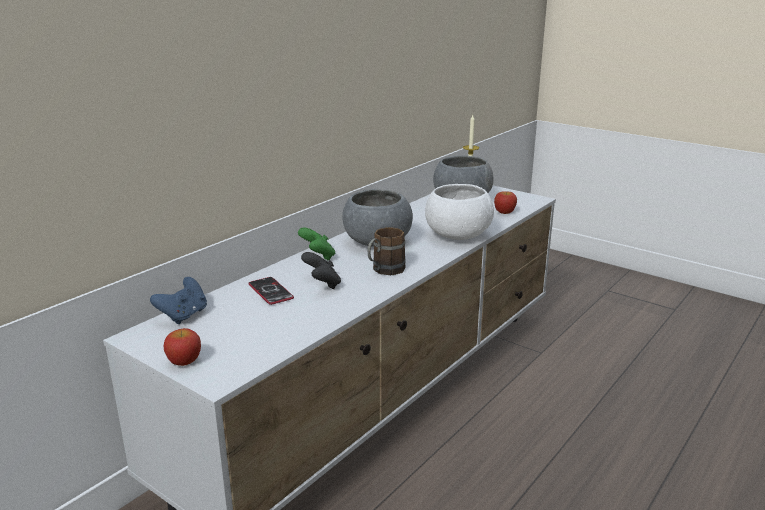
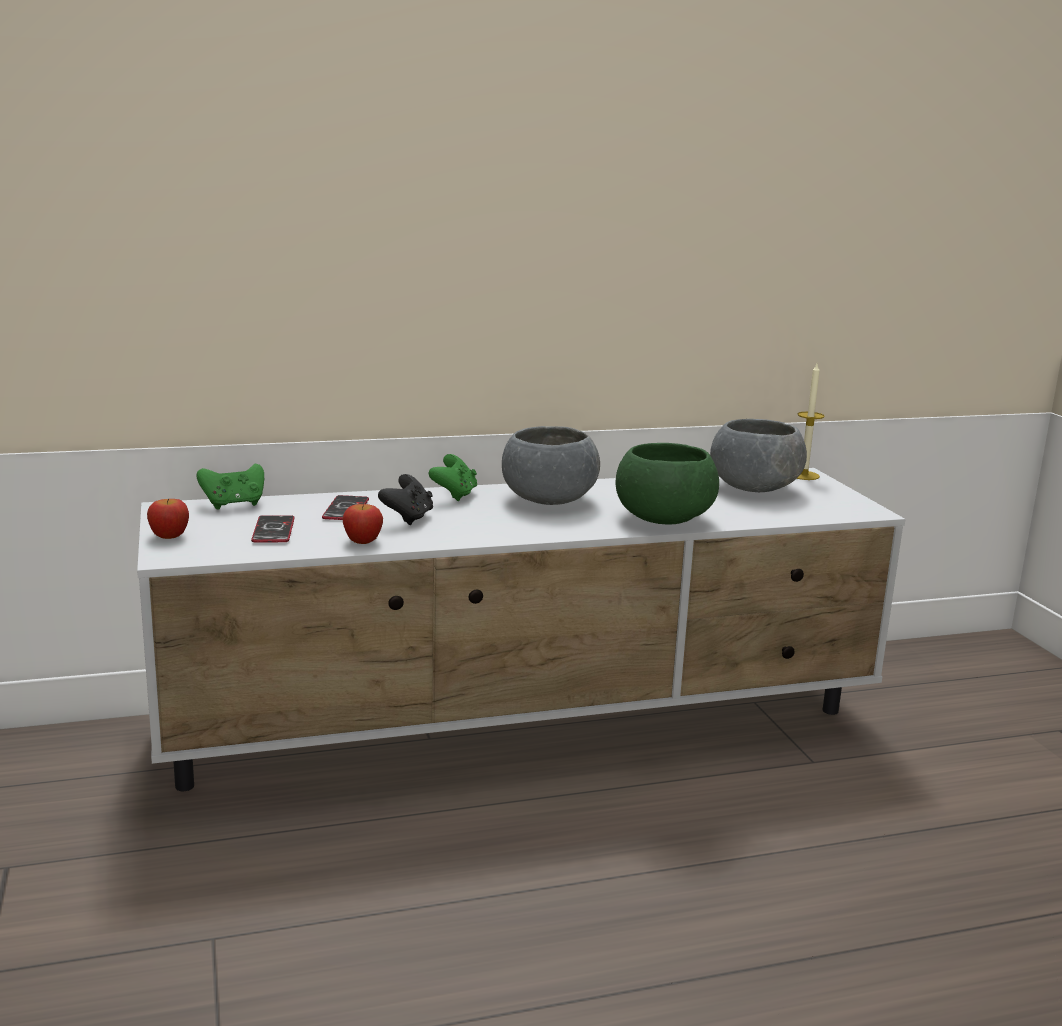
camera: 35 degrees right, 5 degrees down
blue game controller [150,277,207,324] -> green game controller [196,464,264,510]
brown mug [368,227,406,275] -> none
white bowl [425,184,494,240] -> green bowl [615,443,719,524]
apple [494,191,517,214] -> apple moved to [342,504,383,544]
none -> phone [251,515,294,542]

